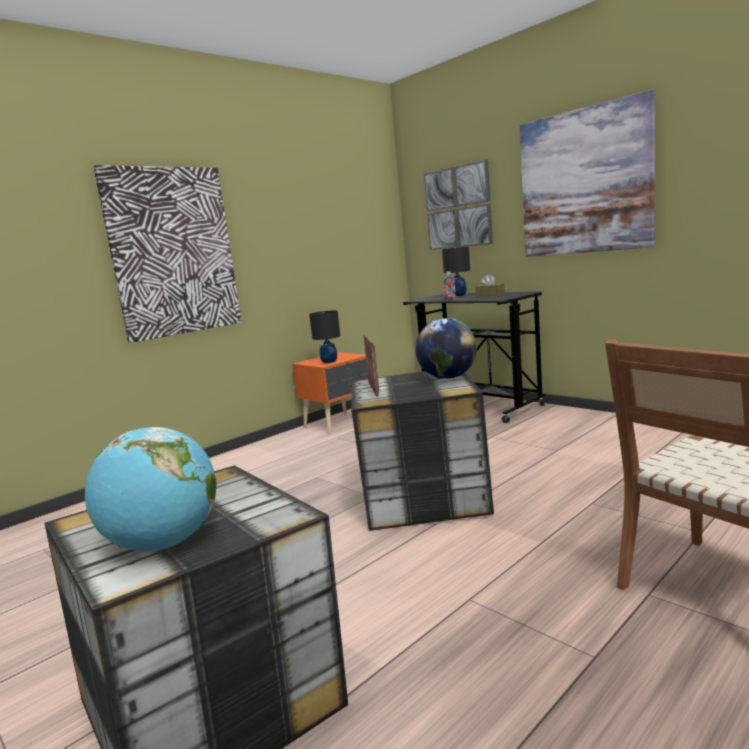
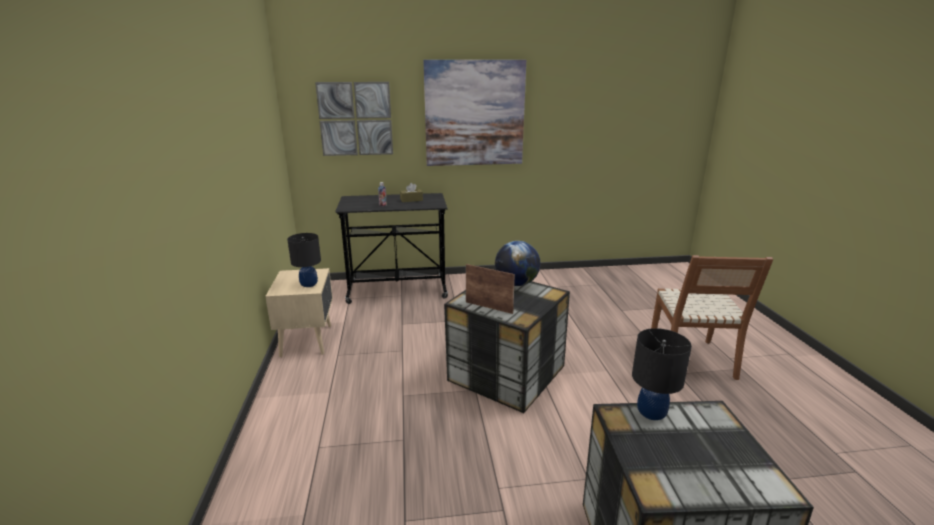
camera: 55 degrees left, 10 degrees up
globe [85,427,216,552] -> none
picture [94,165,241,343] -> none
orange nightstand [292,352,368,434] -> beige nightstand [265,268,333,357]
black table lamp [442,247,470,296] -> black table lamp moved to [632,328,692,420]

